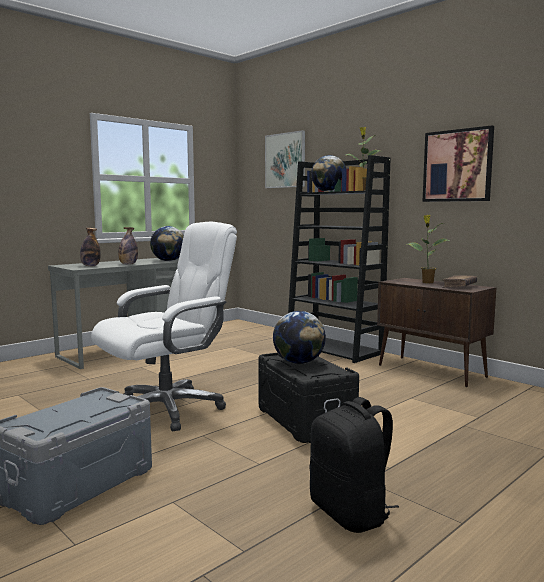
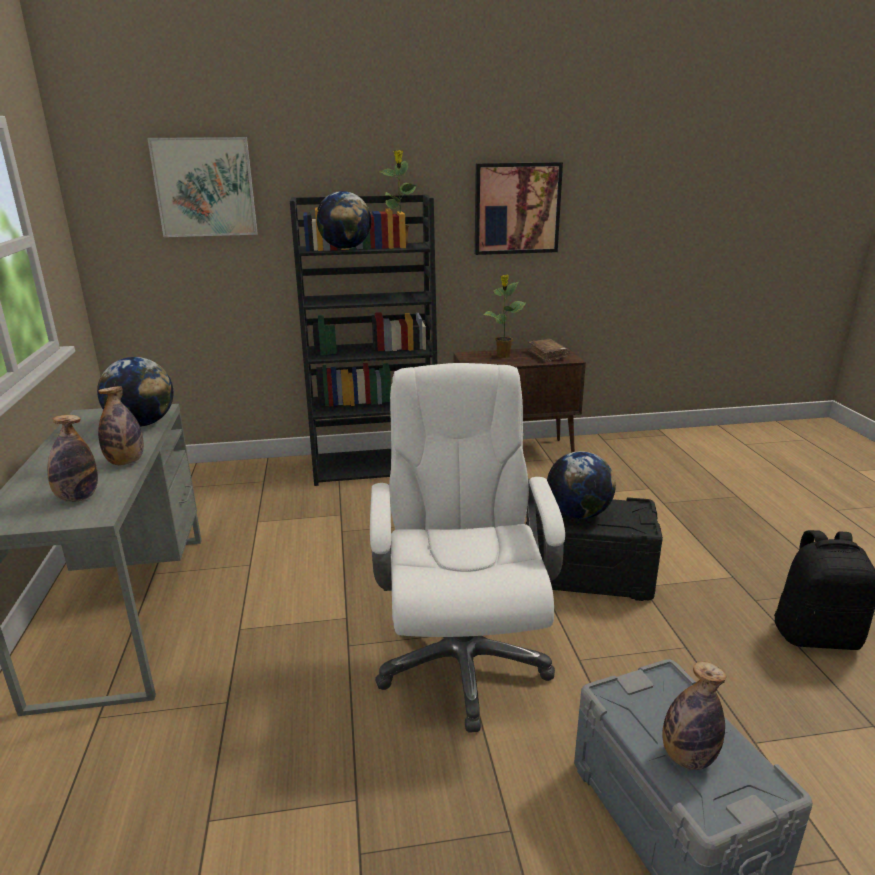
camera: 55 degrees left, 15 degrees up
none -> bottle [662,661,726,770]

